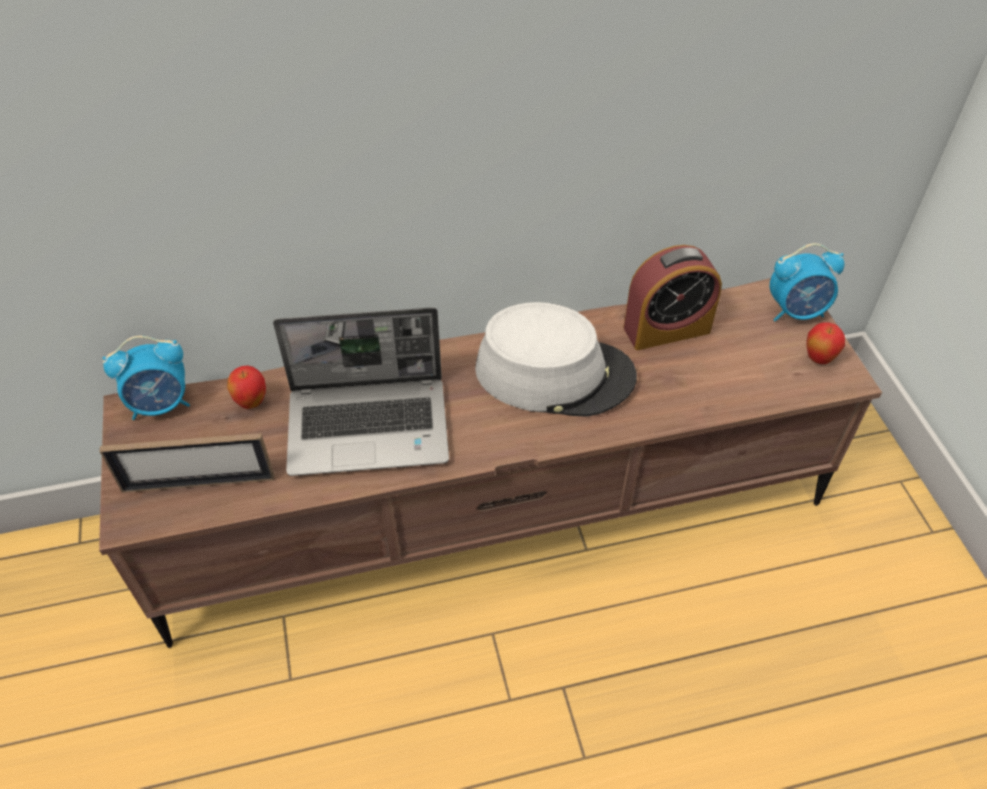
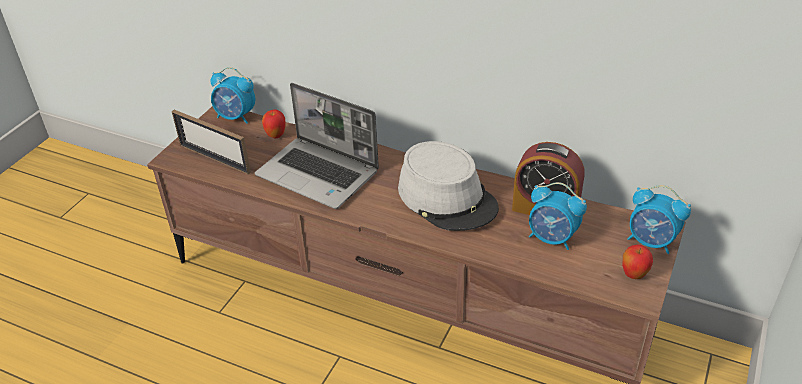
camera: 40 degrees right, 10 degrees down
none -> alarm clock [529,182,587,250]

